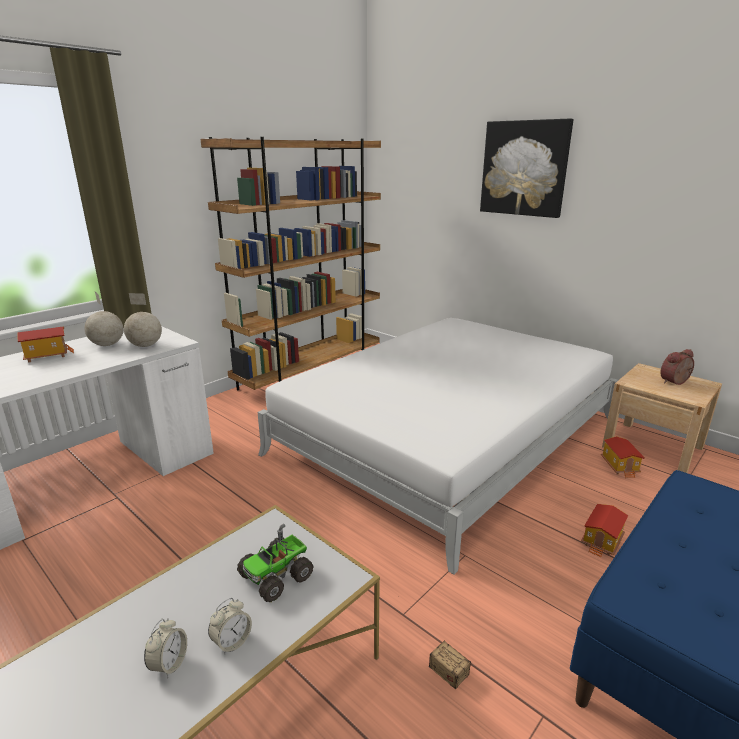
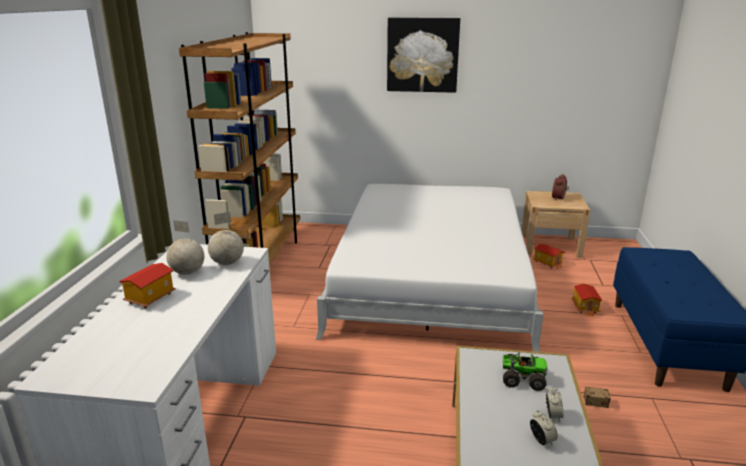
camera: 35 degrees left, 0 degrees up
toy truck [237,524,314,602] -> toy truck turned 90 degrees counterclockwise [503,352,548,391]

